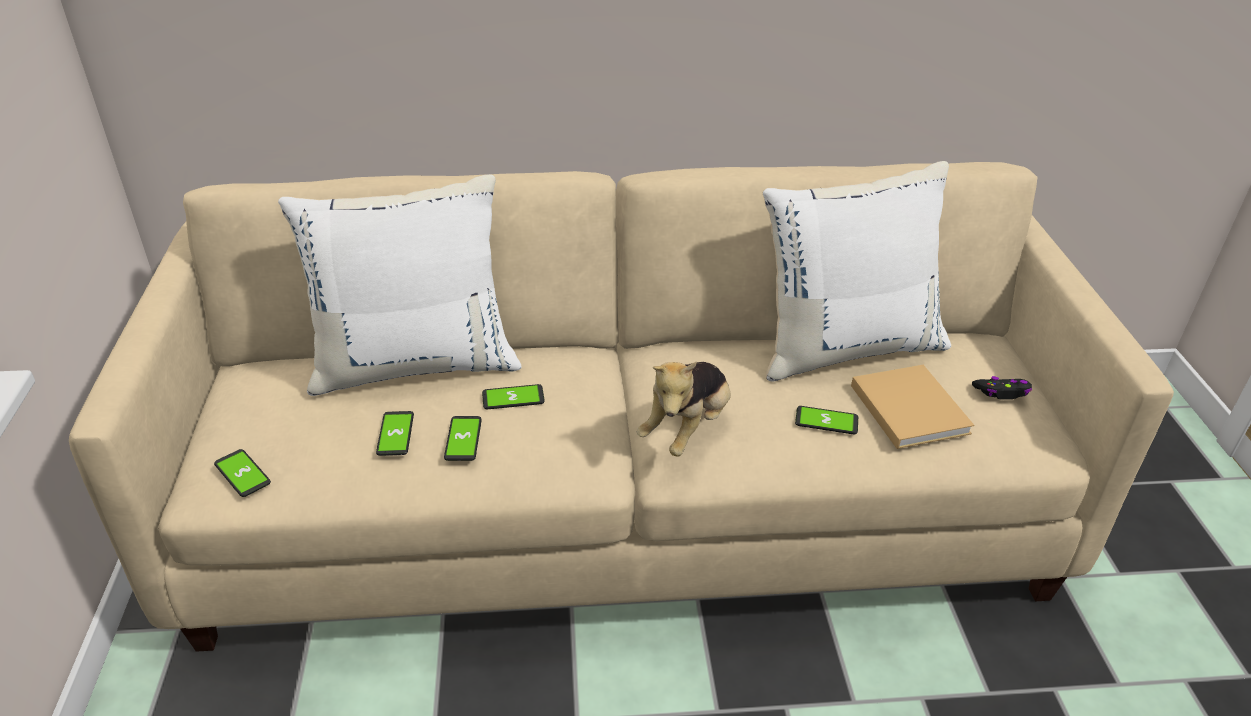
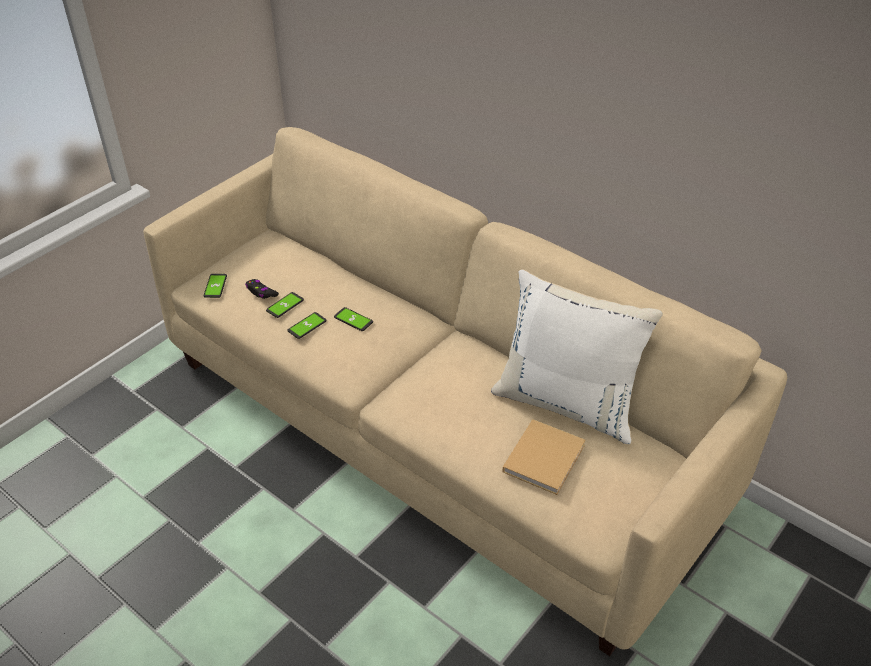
camera: 45 degrees right, 5 degrees up
white pillow [278,174,522,396] -> none
plush toy [637,362,731,457] -> none
phone [795,406,858,434] -> none
black game controller [972,376,1032,400] -> black game controller moved to [245,279,279,299]

